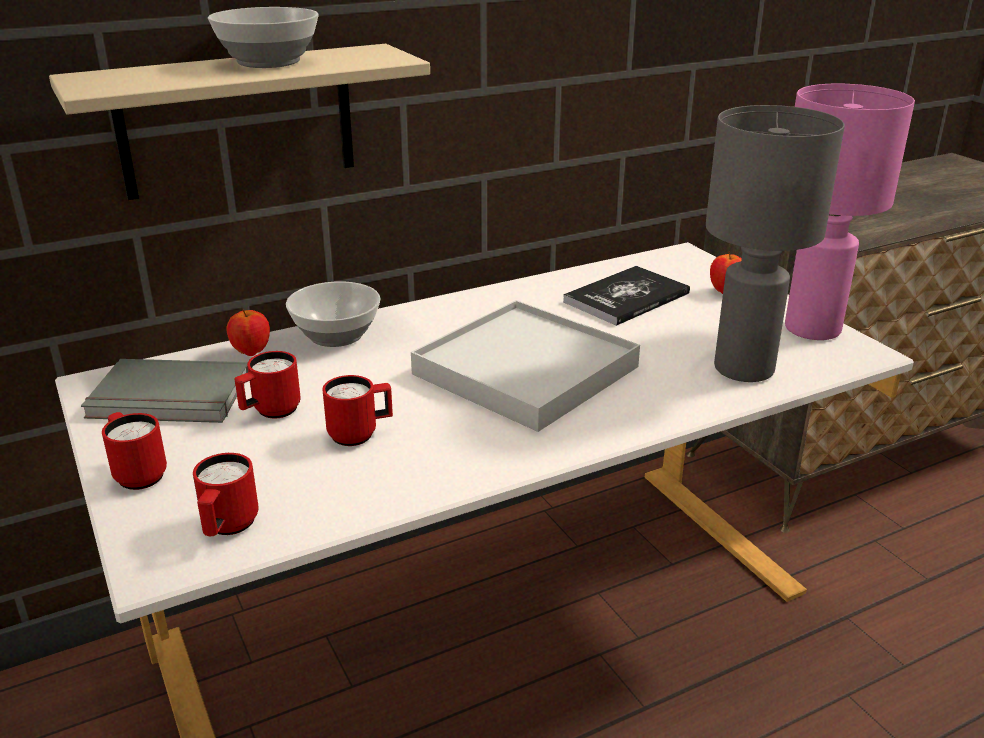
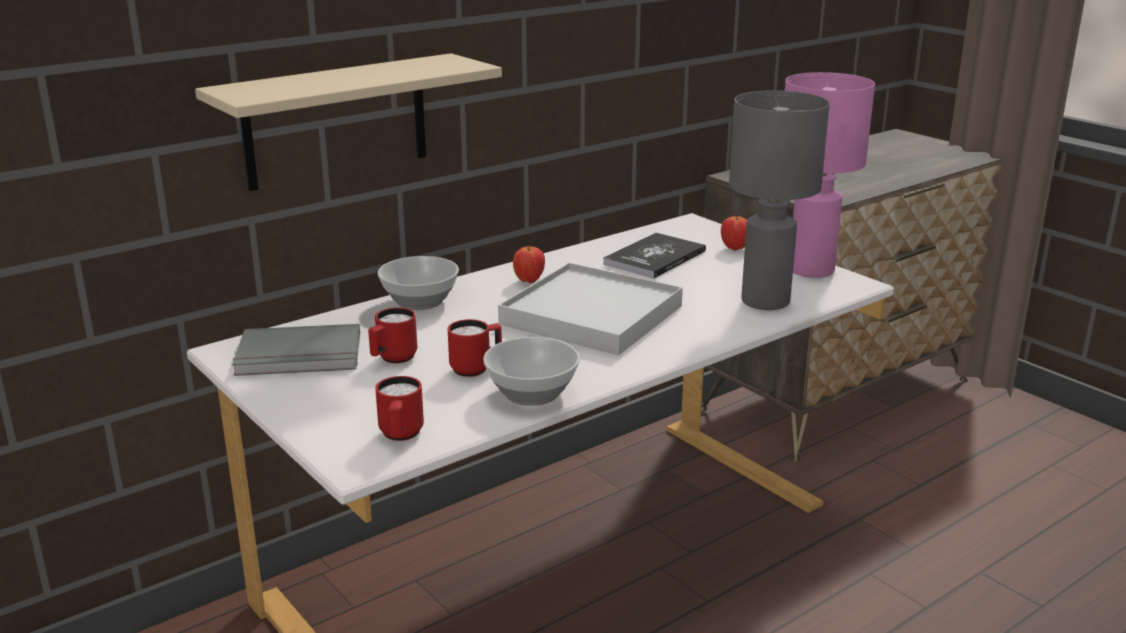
camera: 10 degrees left, 5 degrees down
red mug [102,412,167,490] -> none
bowl [208,7,319,68] -> bowl moved to [483,337,580,406]
apple [227,309,270,356] -> apple moved to [513,245,545,283]

